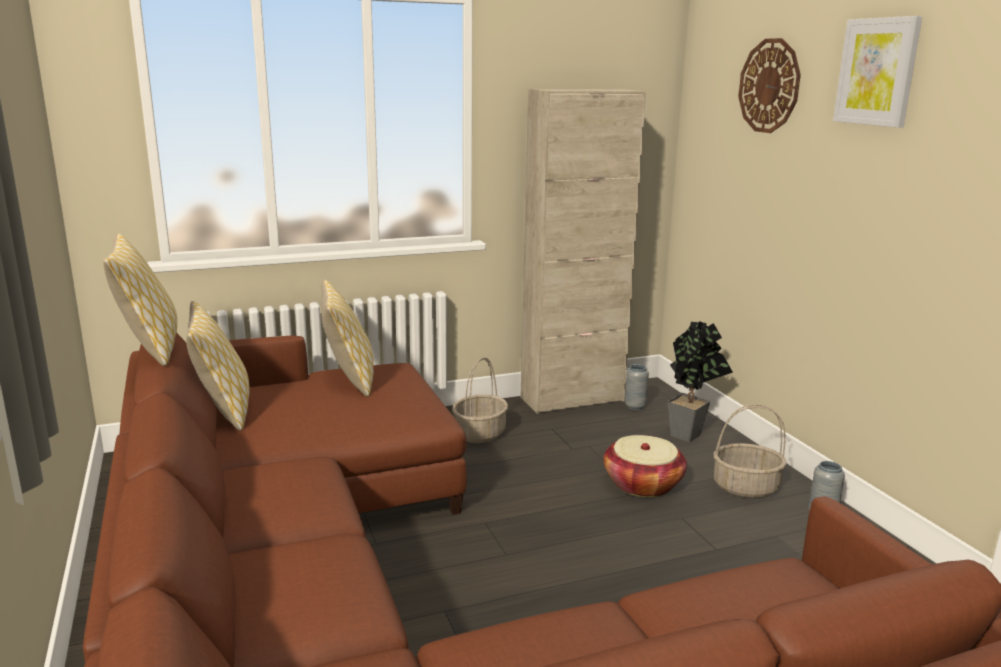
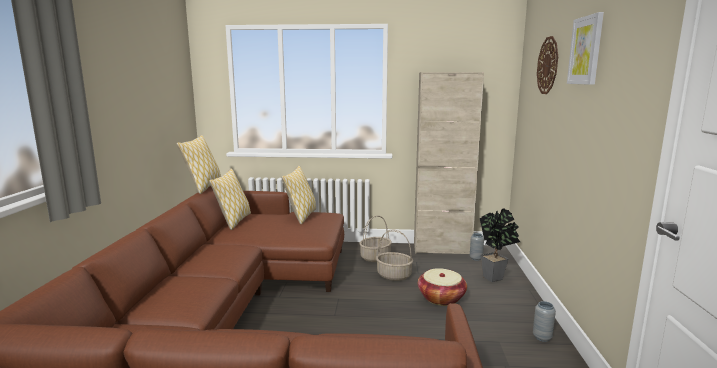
camera: 25 degrees right, 5 degrees down
basket [713,404,787,499] -> basket moved to [376,229,413,281]

